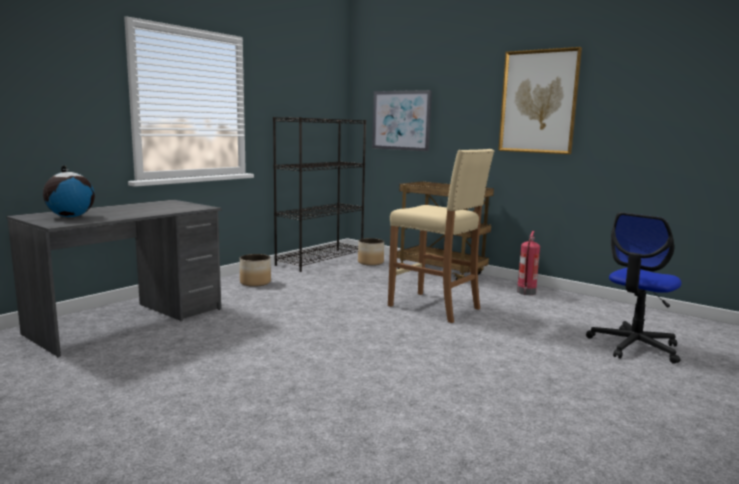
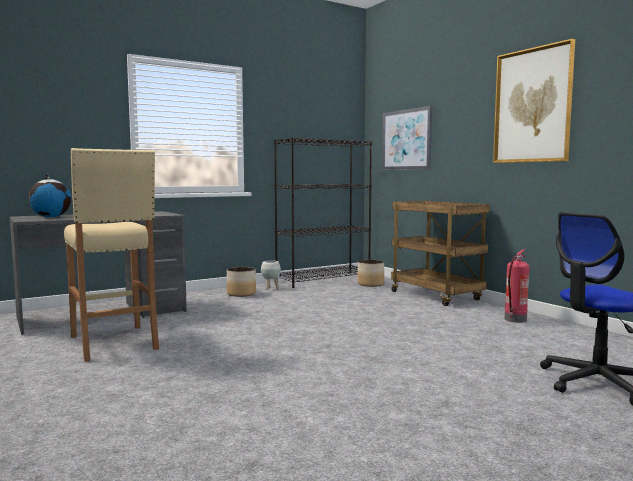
camera: 20 degrees right, 5 degrees down
beige stool [388,149,494,323] -> beige stool moved to [64,148,159,362]
none -> white planter [261,261,281,290]

